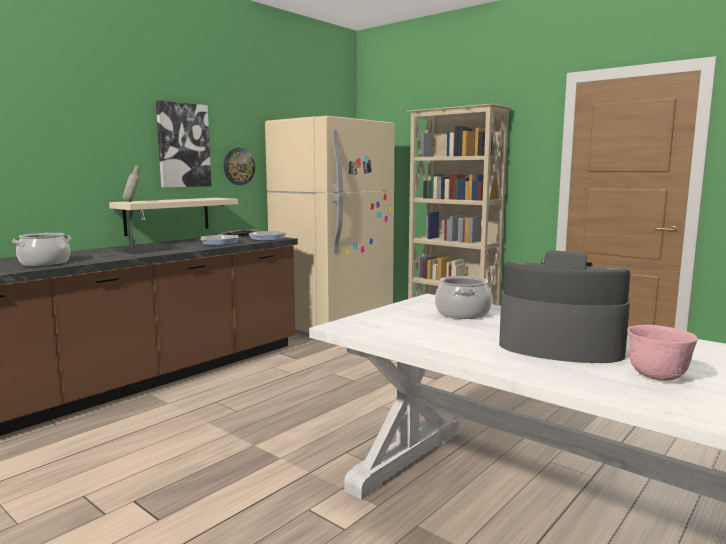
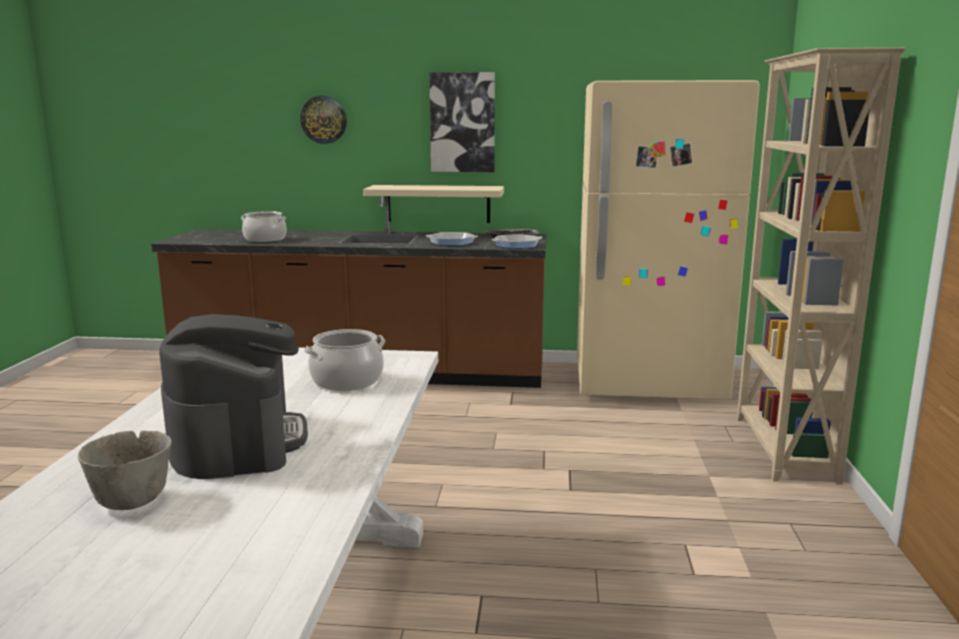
camera: 55 degrees right, 5 degrees up
grey bottle [122,165,140,202] -> none
wall clock [224,148,255,185] -> wall clock moved to [300,96,347,144]
pink bowl [627,325,697,381] -> grey bowl [78,430,172,510]

